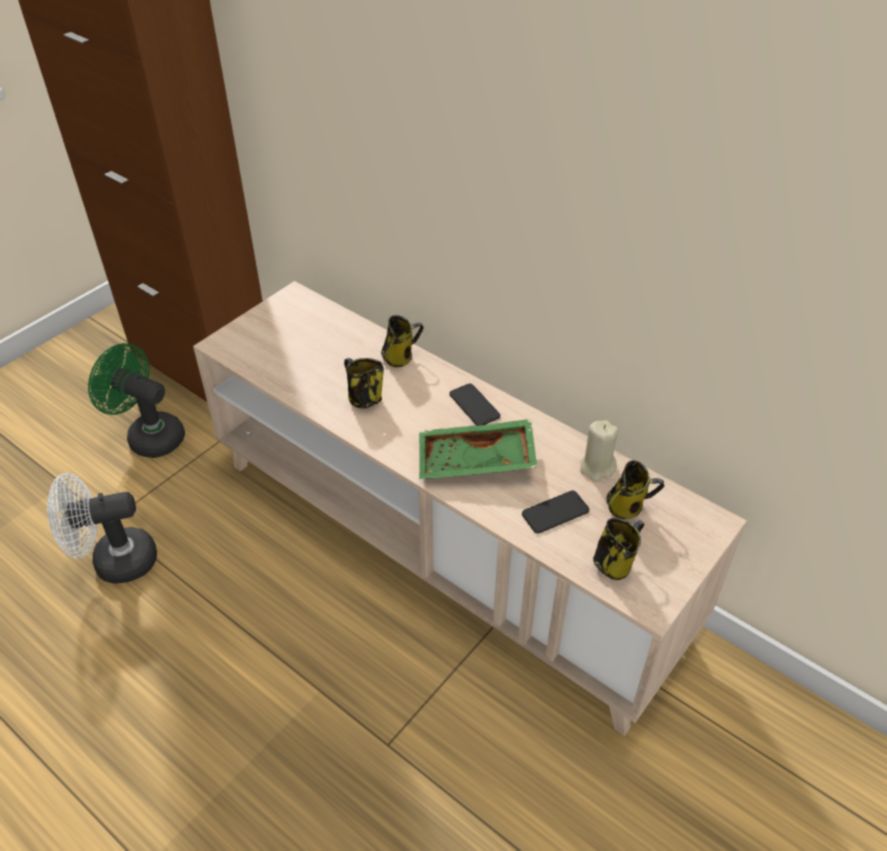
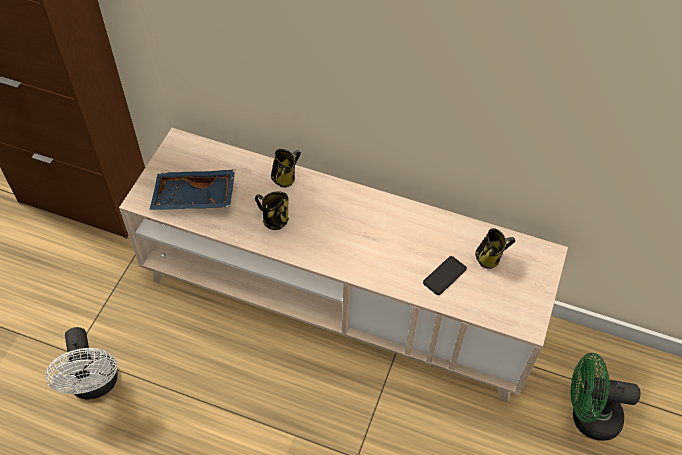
camera: 20 degrees left, 10 degrees up
white fan [47,473,157,584] -> white fan turned 75 degrees counterclockwise [45,327,118,400]
green fan [88,343,185,458] -> green fan moved to [571,353,640,441]
green tray [419,419,537,479] -> none
phone [450,384,500,426] -> none
beige candle [580,420,619,482] -> none
mug [593,518,645,580] -> none
none -> blue tray [149,169,235,210]

